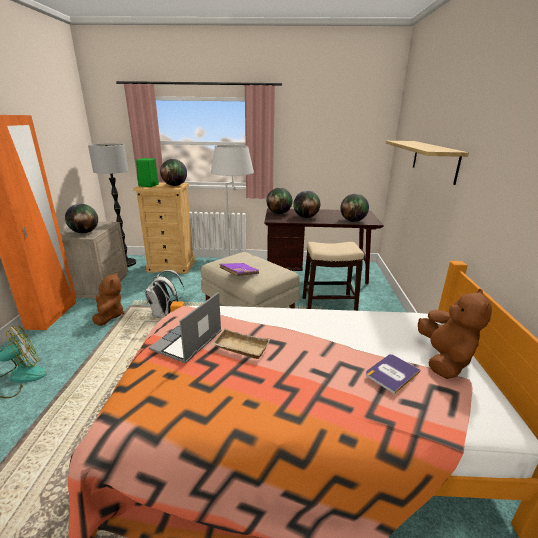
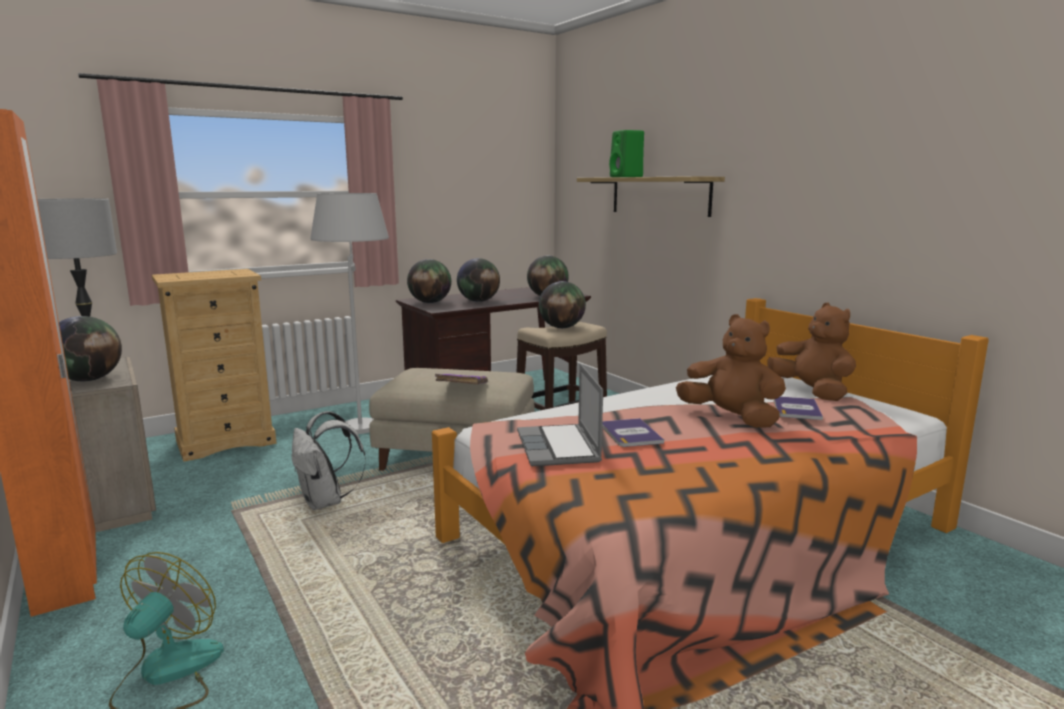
camera: 35 degrees left, 10 degrees down
brown plush toy [92,272,124,326] -> brown plush toy moved to [676,314,786,428]
green speaker [136,158,159,187] -> green speaker moved to [609,130,644,177]
globe [160,159,187,186] -> globe moved to [539,281,586,328]
beige tray [211,329,270,359] -> book [602,418,664,447]

